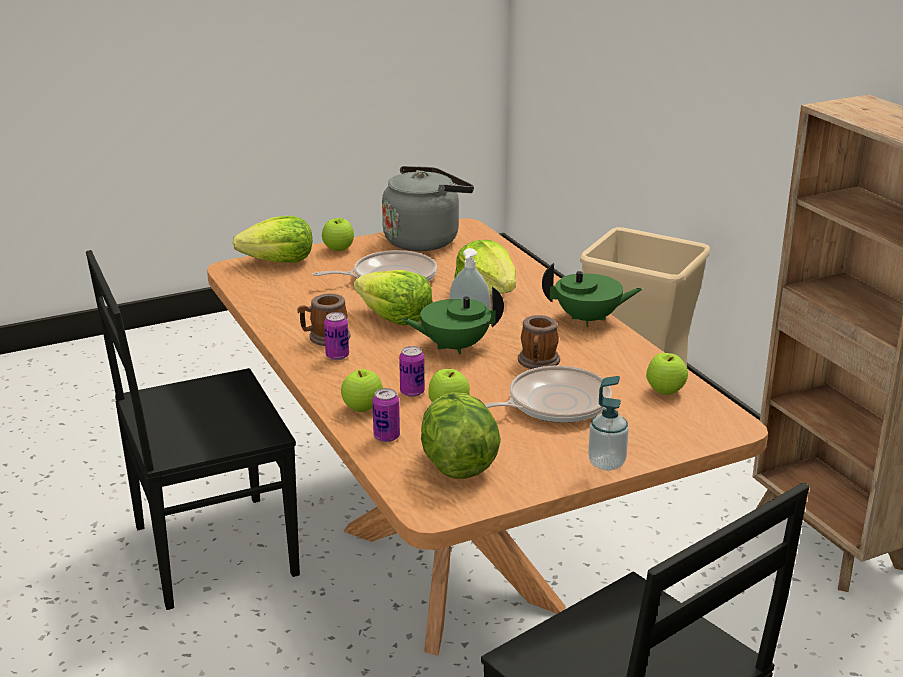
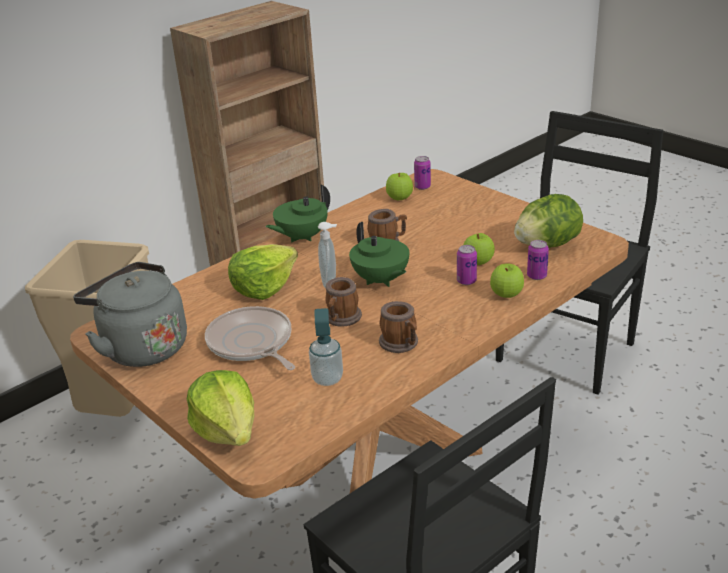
camera: 105 degrees left, 5 degrees up
apple [322,218,354,251] -> none
can [324,312,349,360] -> can moved to [414,156,431,190]
lettuce [354,270,433,326] -> mug [325,277,362,327]
frying pan [484,366,612,423] -> none
green teapot [542,263,643,327] -> green teapot turned 120 degrees counterclockwise [265,184,330,242]
soap dispenser [588,376,629,471] -> soap dispenser moved to [309,308,343,386]

